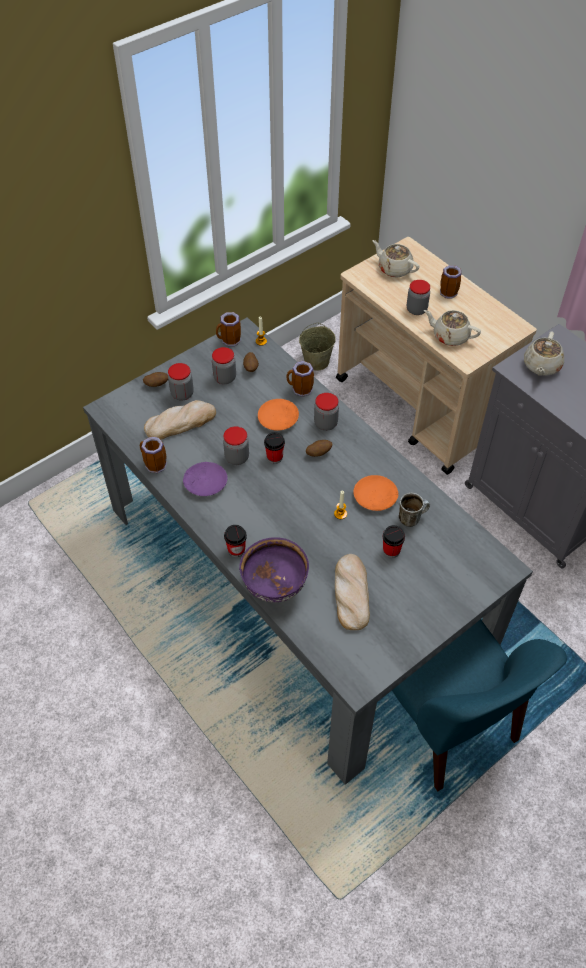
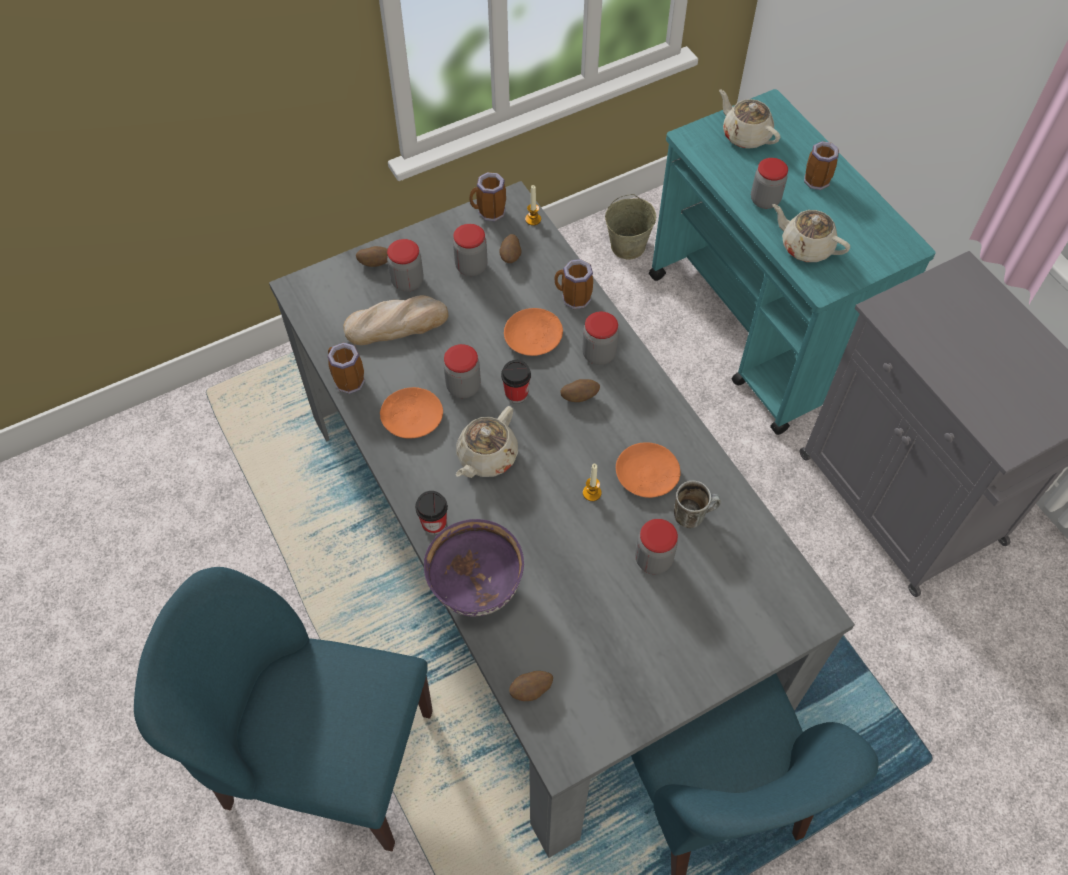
camera: 10 degrees right, 5 degrees up
purple plate [183,462,227,496] -> orange plate [380,387,443,438]
bread [335,554,370,630] -> none
beige cart [336,237,537,475] -> turquoise cart [649,89,936,435]
cup [383,525,405,558] -> jar [635,519,678,574]
beige teapot [524,332,564,376] -> beige teapot moved to [456,406,518,478]
none -> blue chair [134,567,433,852]
none -> potato [509,671,553,701]

